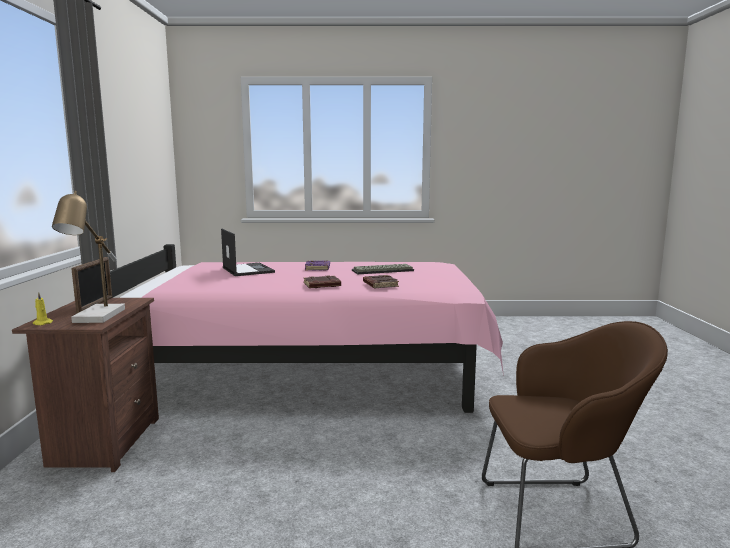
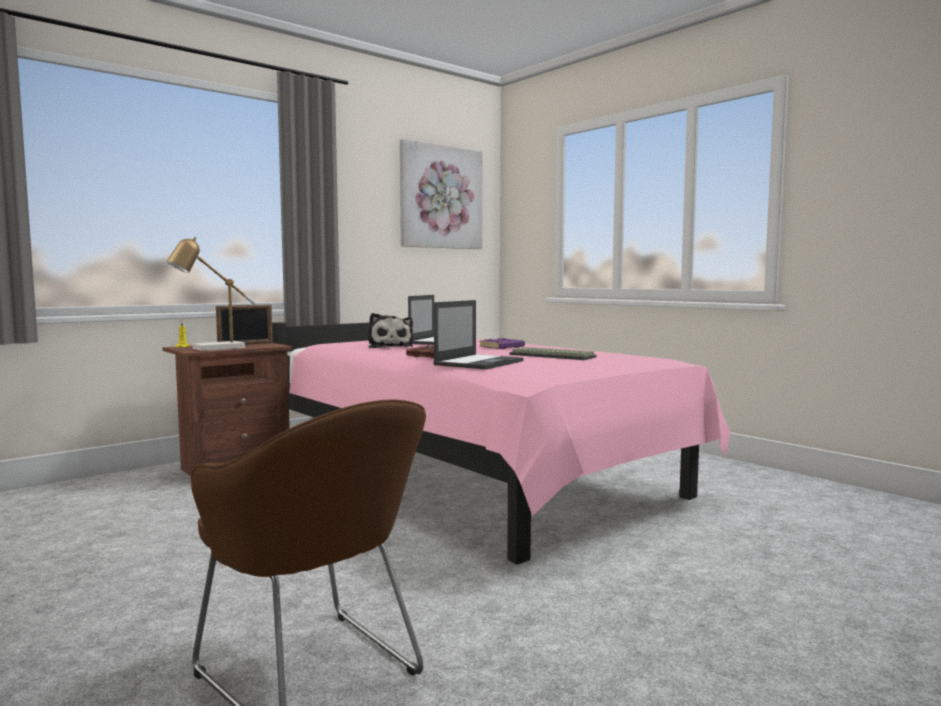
camera: 50 degrees right, 5 degrees down
brown book [363,275,399,288] -> laptop [433,300,524,369]
none -> plush toy [368,313,413,348]
none -> picture [400,139,483,249]

